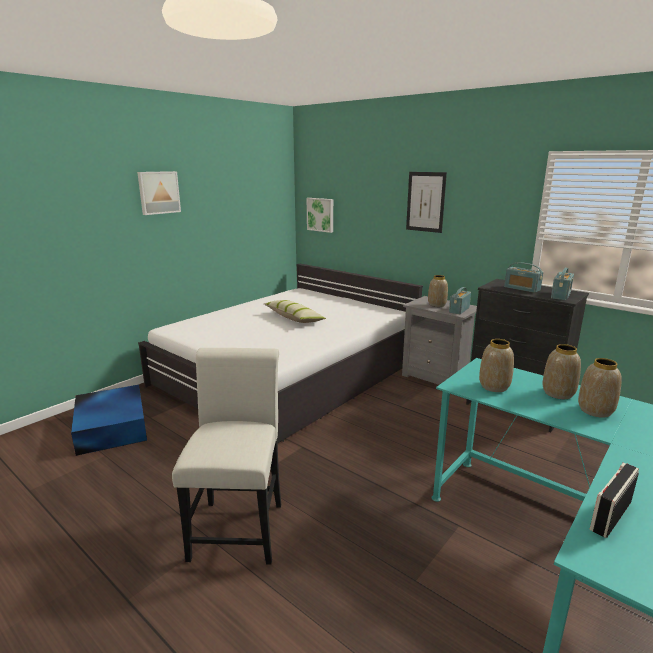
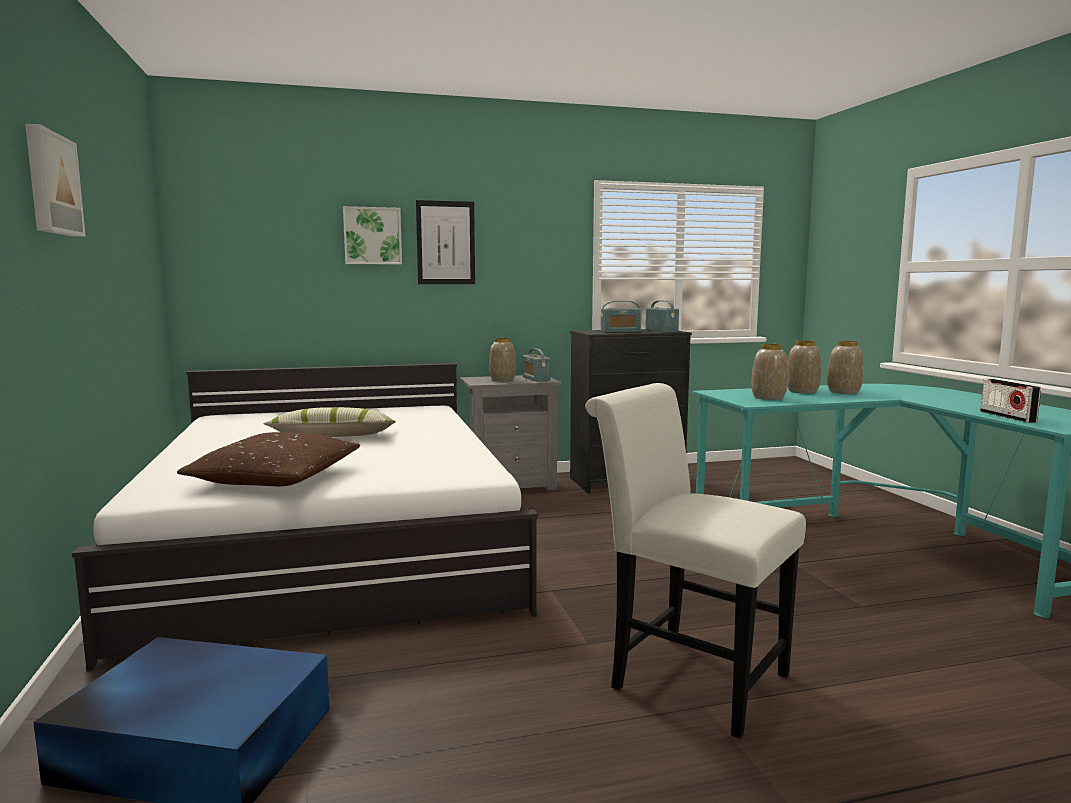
camera: 55 degrees left, 10 degrees down
picture [307,198,333,233] -> picture moved to [343,206,402,265]
none -> brown pillow [177,432,360,486]

